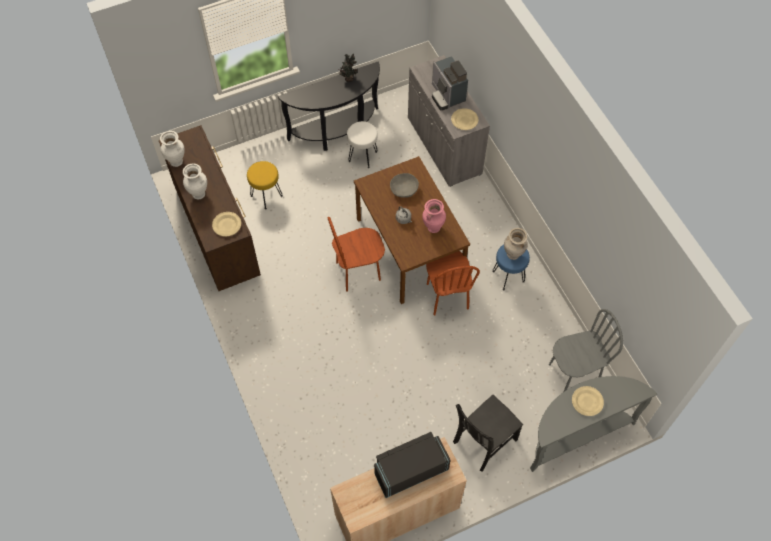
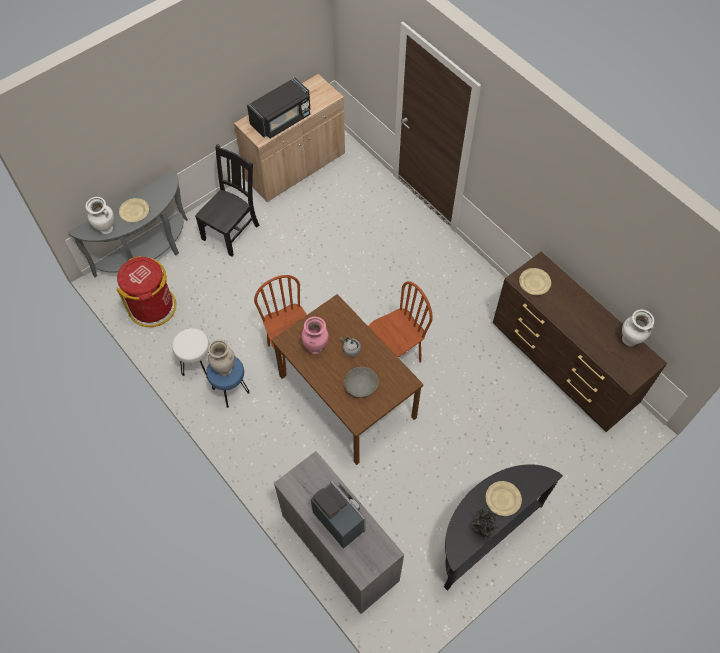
camera: 165 degrees right, 0 degrees up
white vase [183,163,207,199] -> white vase moved to [86,197,114,234]
yellow stool [247,161,283,210] -> none
white stool [347,121,378,168] -> white stool moved to [172,328,209,378]
beige plate [451,108,478,130] -> beige plate moved to [486,481,522,516]
grey chair [549,309,623,391] -> red trash can [117,256,177,327]

